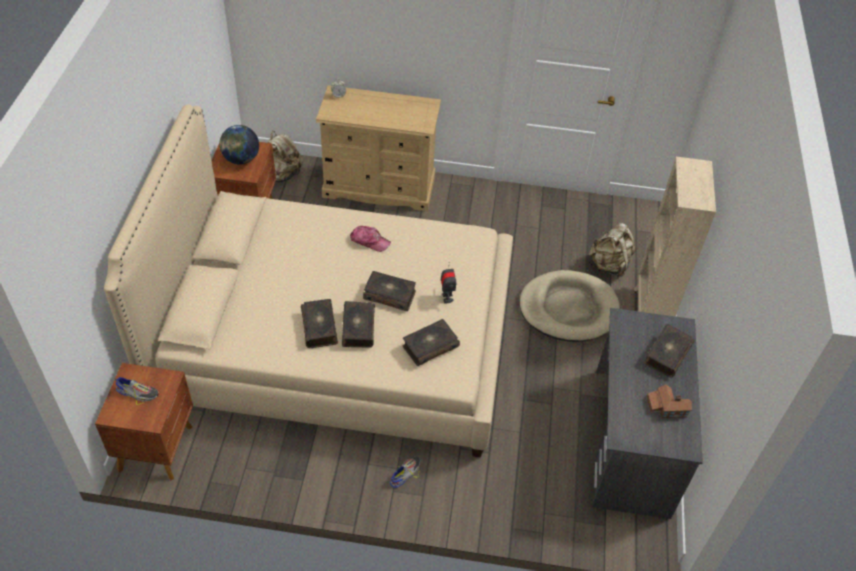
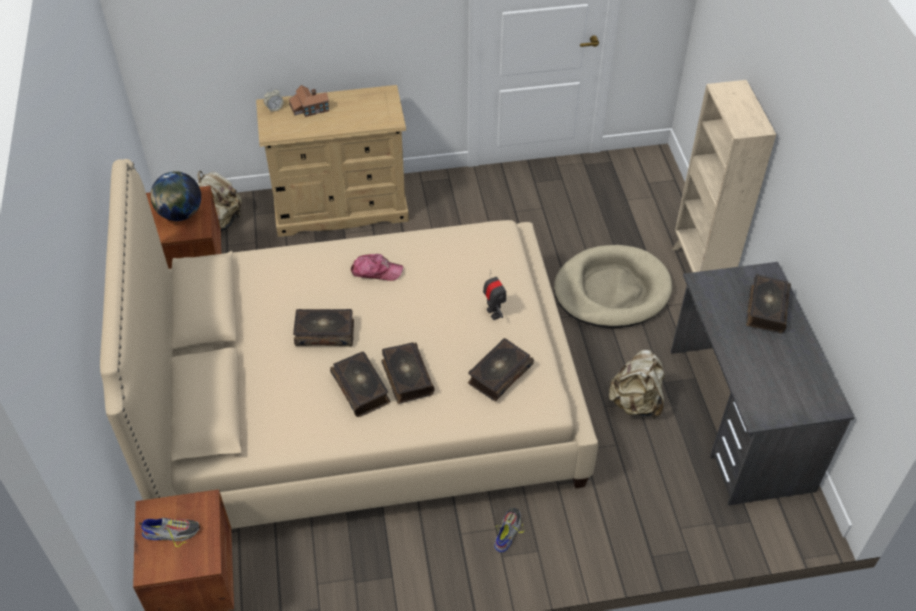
camera: 15 degrees left, 0 degrees up
book [363,271,416,311] -> book moved to [293,309,354,347]
beige backpack [589,223,636,278] -> beige backpack moved to [608,350,665,419]
toy house [647,384,692,418] -> toy house moved to [289,85,329,117]

